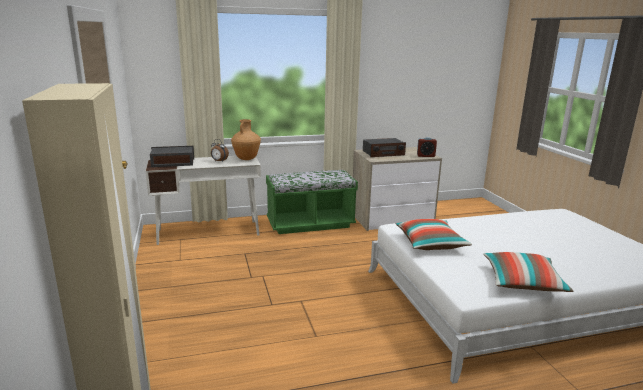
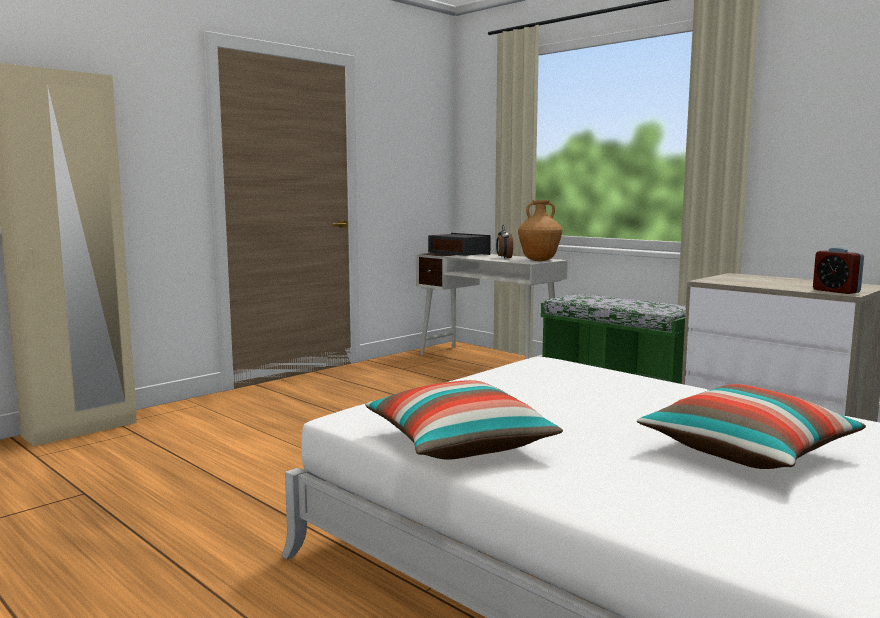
camera: 60 degrees right, 10 degrees down
radio [363,138,406,157] -> none
pillow [396,219,472,250] -> pillow moved to [637,384,866,469]

